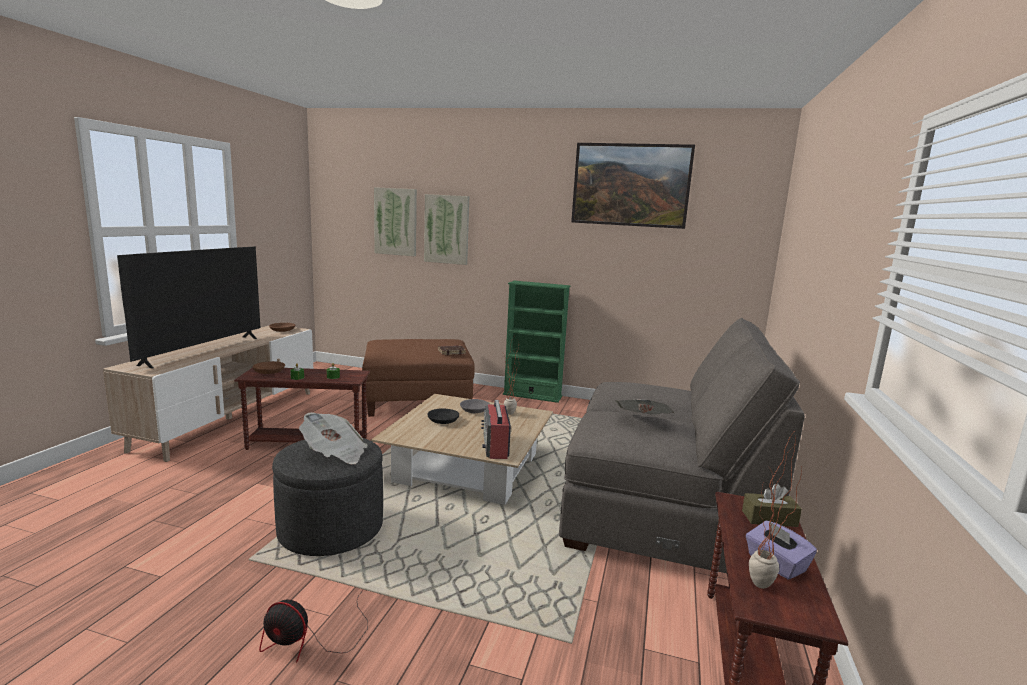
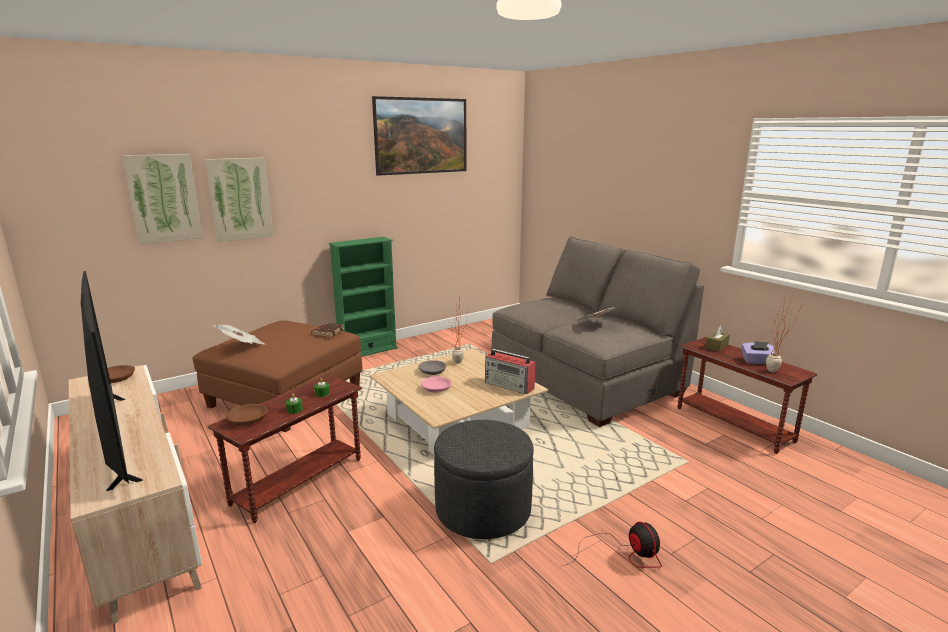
camera: 50 degrees left, 5 degrees up
fan [259,589,368,663] -> fan turned 75 degrees counterclockwise [563,522,662,568]
newspaper [299,412,368,464] -> newspaper moved to [213,325,265,344]
black bowl [427,409,459,424] -> pink bowl [421,376,452,393]

